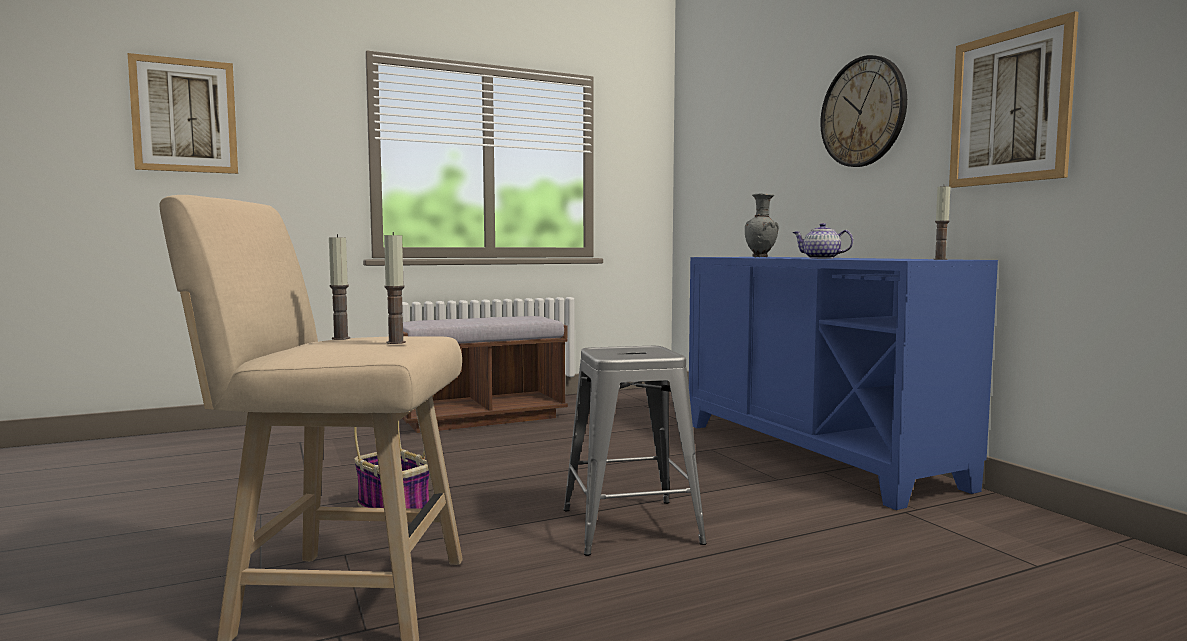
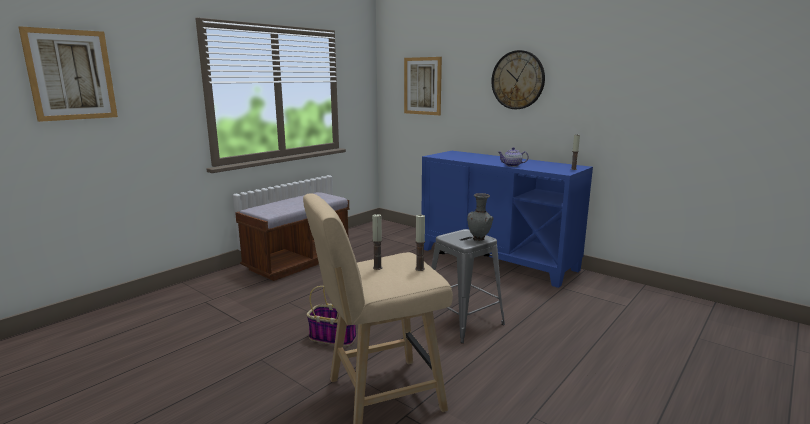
camera: 25 degrees left, 10 degrees up
grey vase [745,194,779,258] -> grey vase moved to [467,193,493,241]
picture [949,11,1079,188] -> picture moved to [404,57,442,115]

